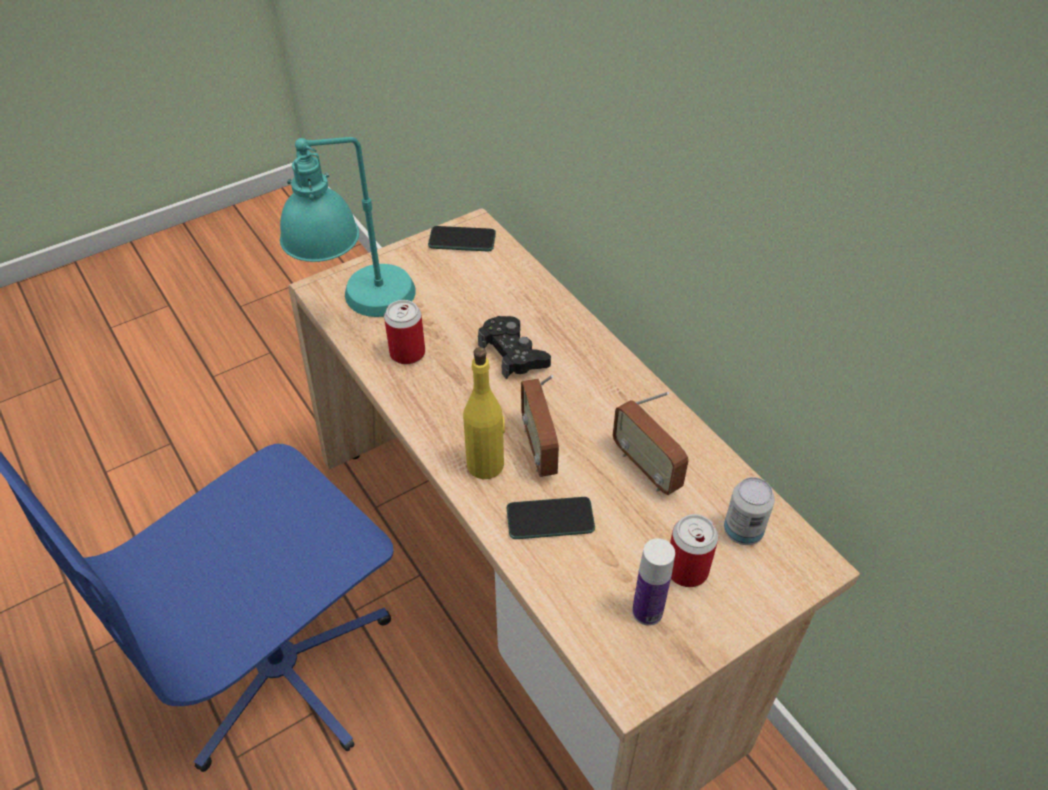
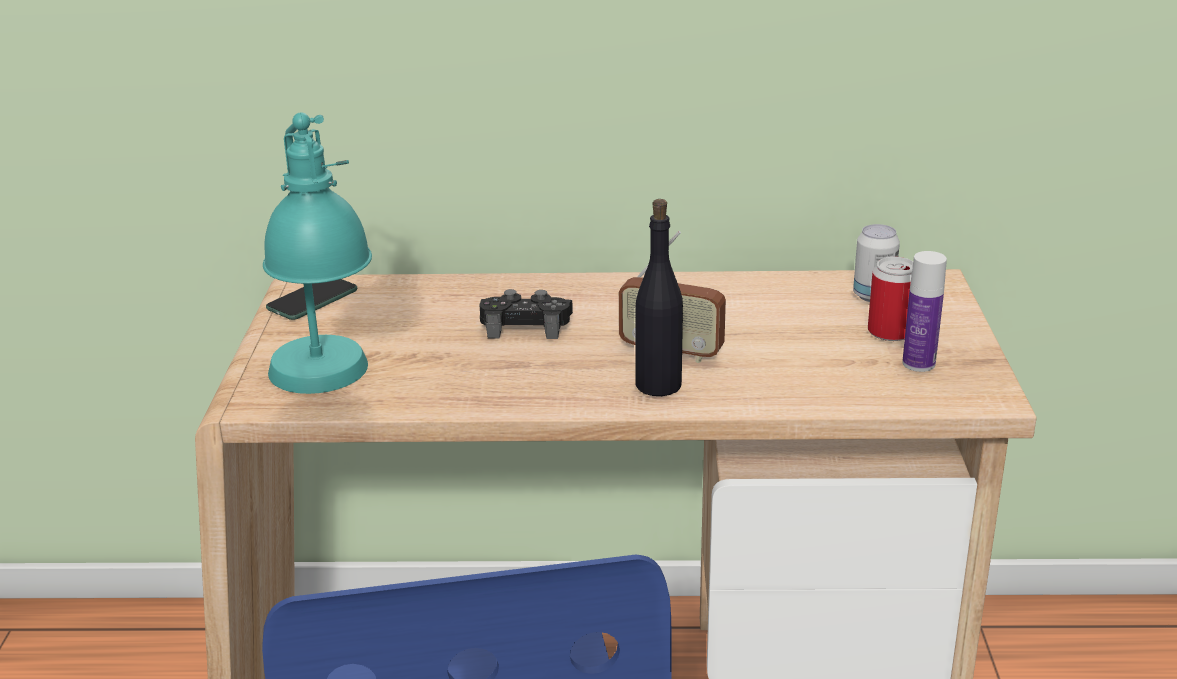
camera: 55 degrees left, 20 degrees down
can [384,300,425,364] -> none
yellow bottle [463,347,505,479] -> black bottle [635,199,683,396]
phone [507,497,595,539] -> none
radio [613,392,689,495] -> none

